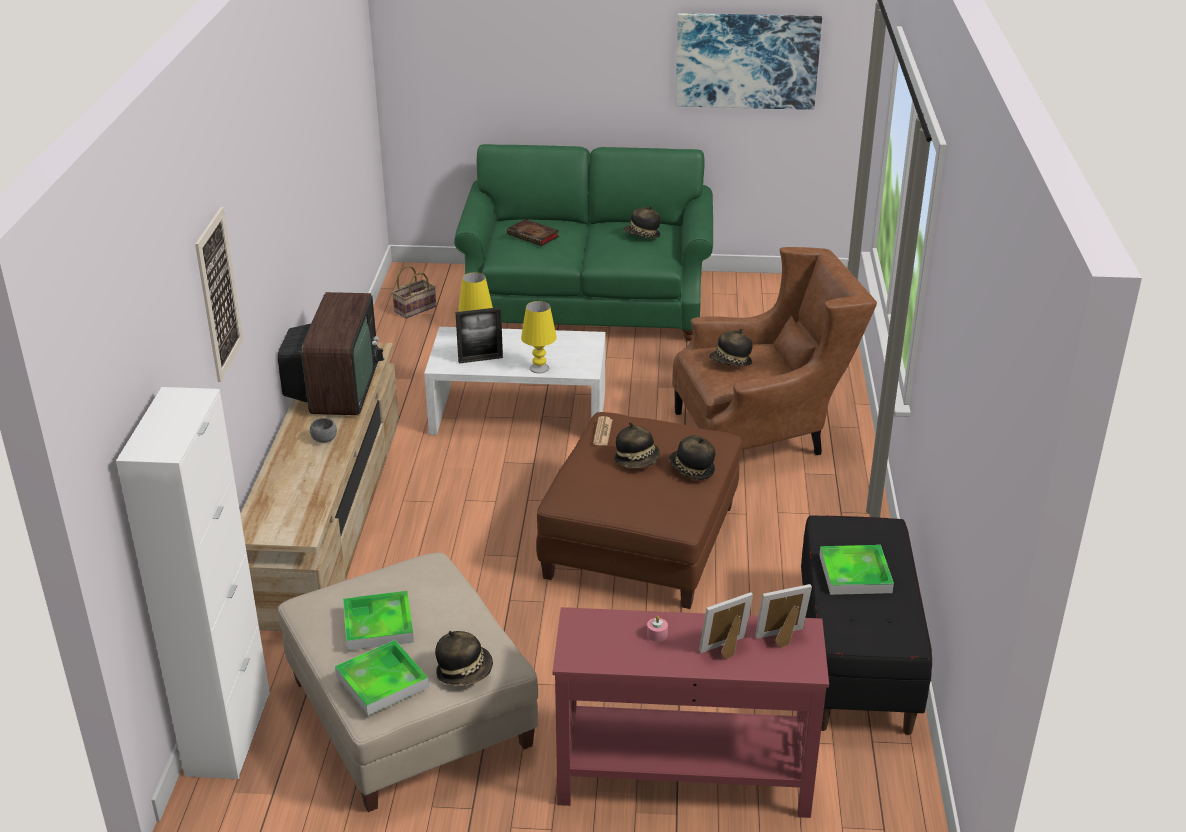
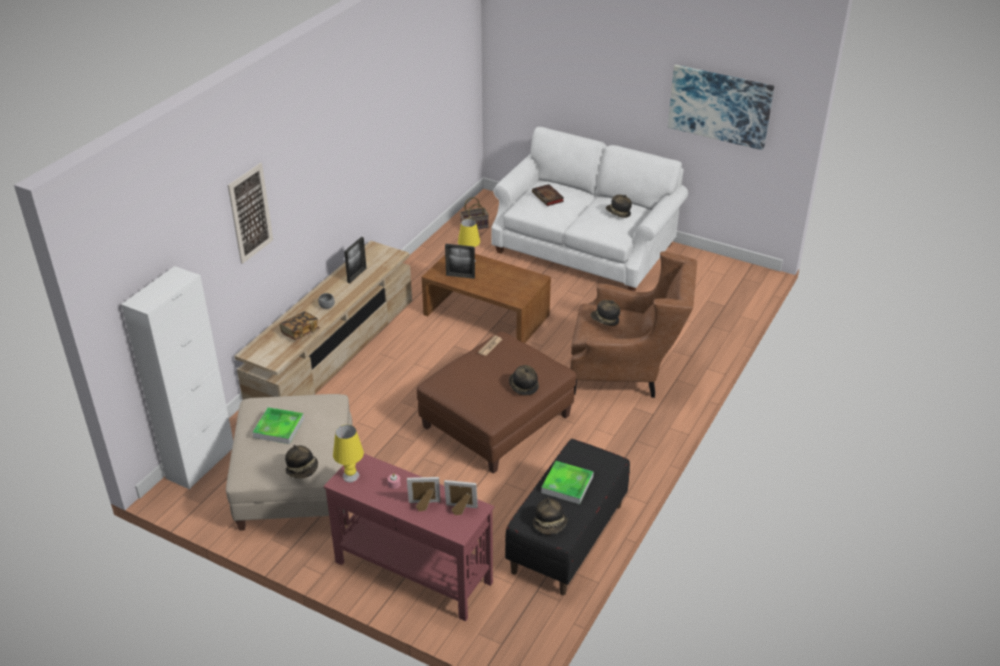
camera: 25 degrees right, 5 degrees up
television [278,292,384,415] -> picture frame [344,237,367,283]
tray [335,640,429,716] -> none
white coffee table [424,327,606,435] -> brown coffee table [422,254,551,343]
green sofa [454,144,713,341] -> white sofa [491,127,688,292]
yellow table lamp [521,301,557,374] -> yellow table lamp moved to [333,425,364,482]
hat [614,422,660,468] -> hat moved to [533,498,567,535]
none -> book [279,311,320,340]

